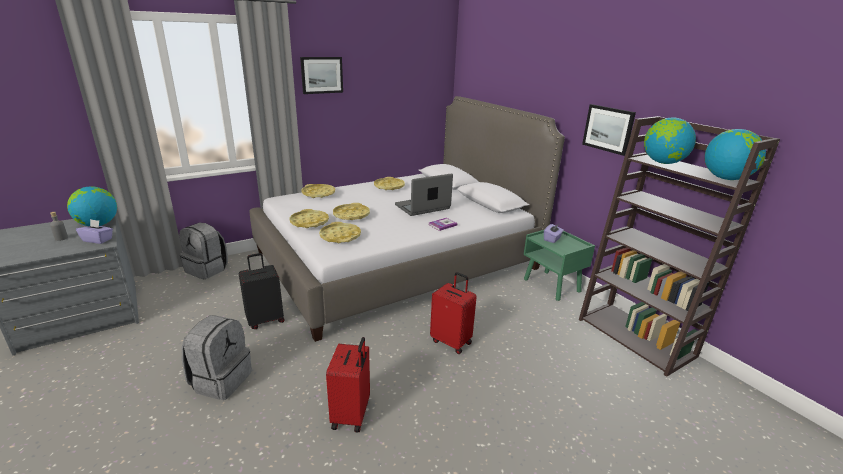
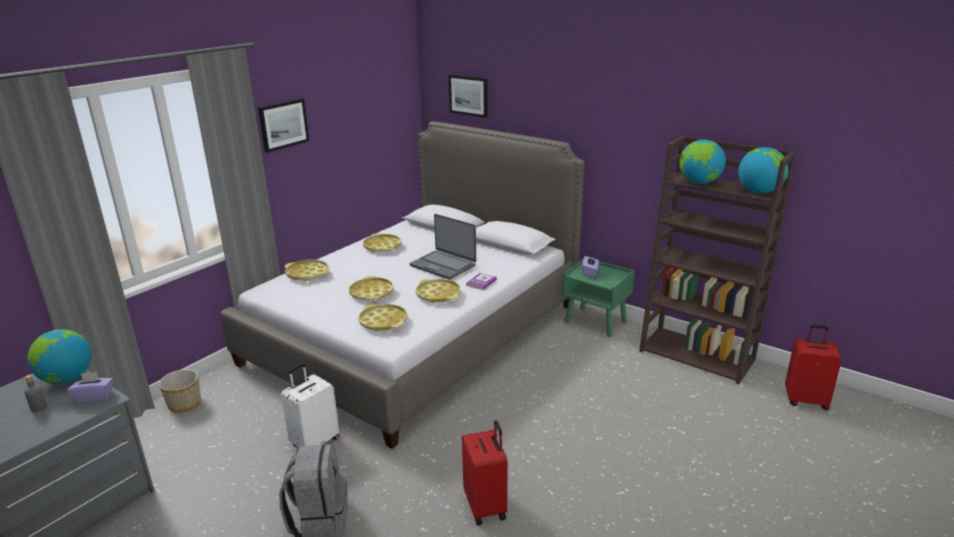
camera: 20 degrees left, 0 degrees up
grey backpack [179,223,228,279] -> planter [159,369,201,413]
black suitcase [239,253,285,329] -> white suitcase [281,363,340,447]
yellow tray [289,209,329,228] -> yellow tray moved to [416,279,460,303]
laptop [395,173,453,216] -> laptop turned 90 degrees counterclockwise [410,214,476,280]
red suitcase [430,272,477,354] -> red suitcase moved to [785,325,842,411]
picture [582,104,636,156] -> picture moved to [449,75,488,118]

